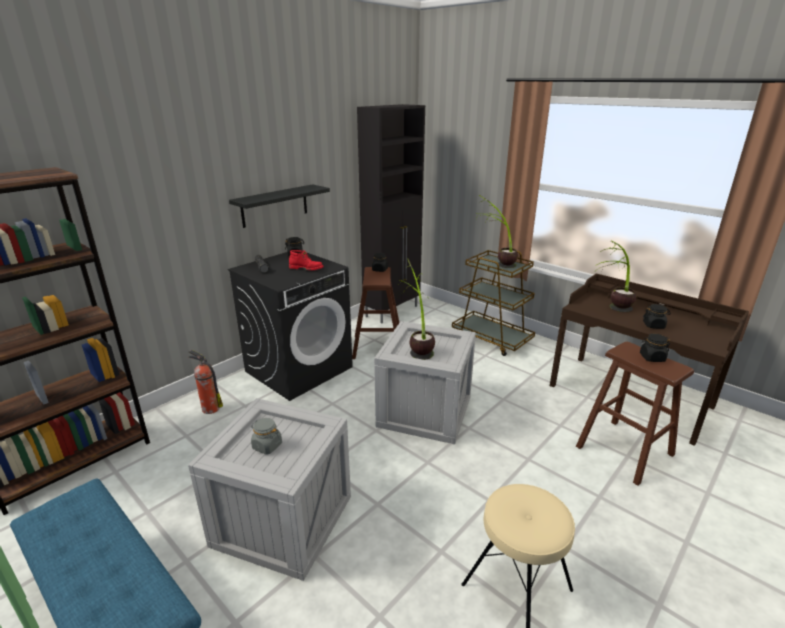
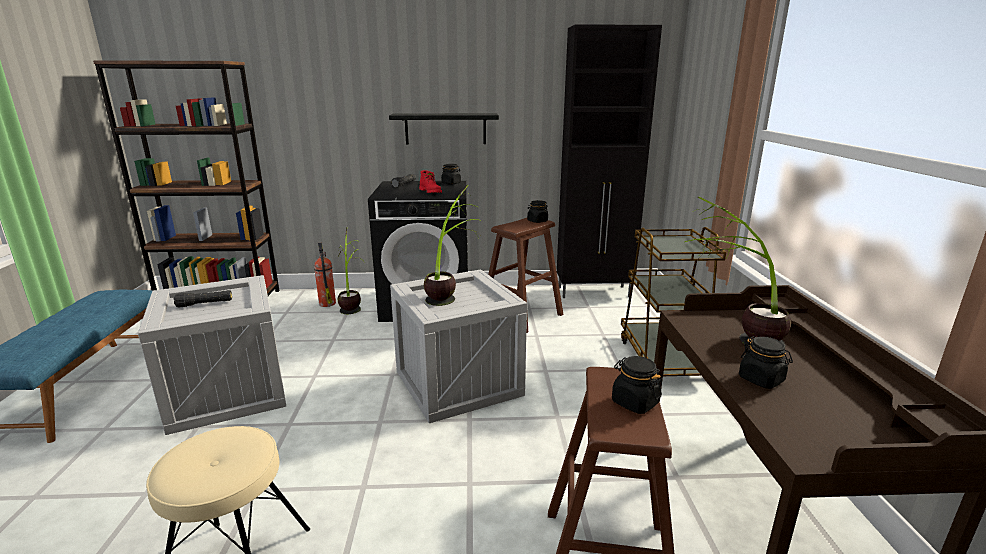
camera: 45 degrees right, 5 degrees down
grey jar [251,418,282,455] -> black flashlight [173,290,232,307]
potted plant [475,195,518,268] -> potted plant moved to [338,227,363,314]

